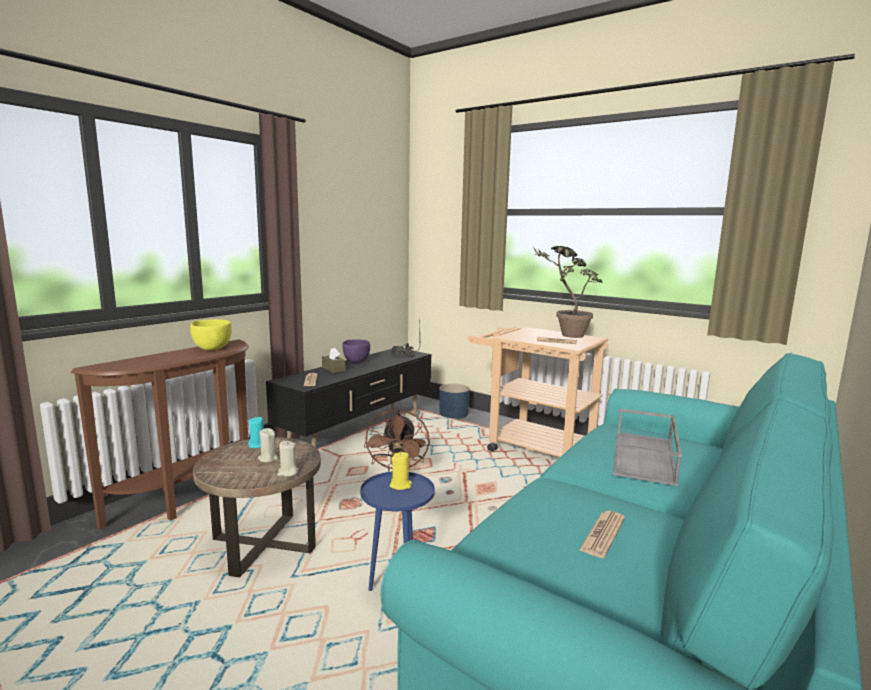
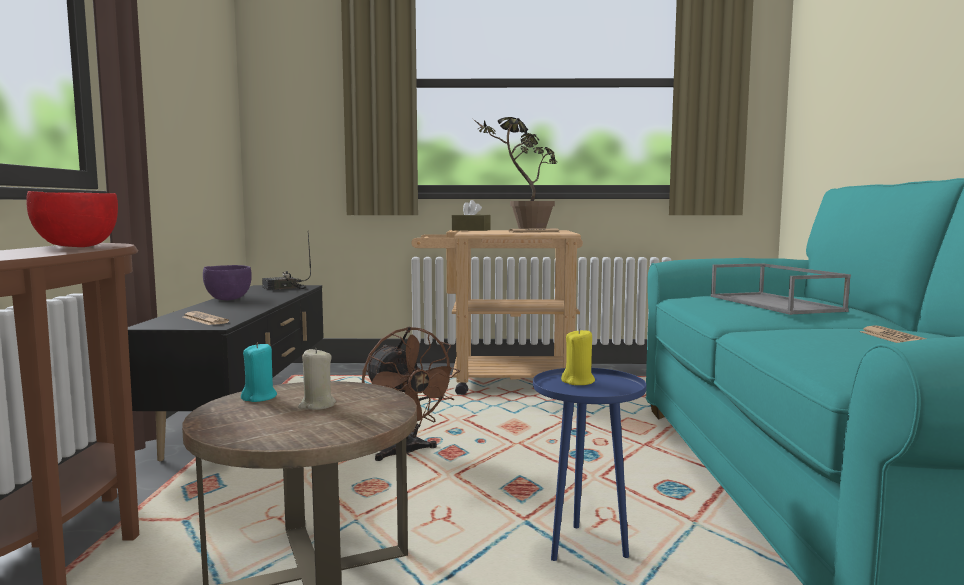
camera: 35 degrees left, 5 degrees down
yellow bowl [190,319,232,351] -> red bowl [27,191,118,247]
beige candle [277,441,299,477] -> none
brown tissue box [322,348,345,373] -> brown tissue box moved to [452,200,491,231]
blue planter [439,384,470,419] -> none

